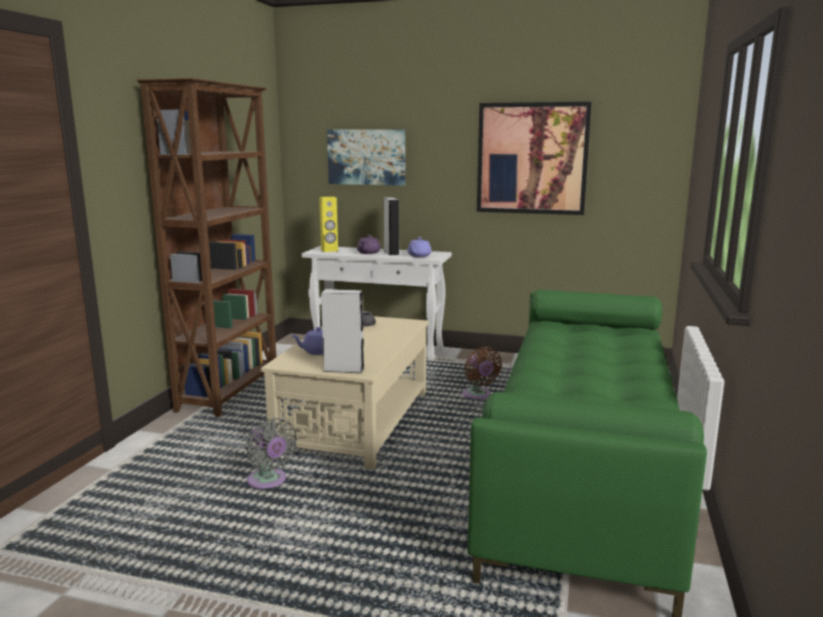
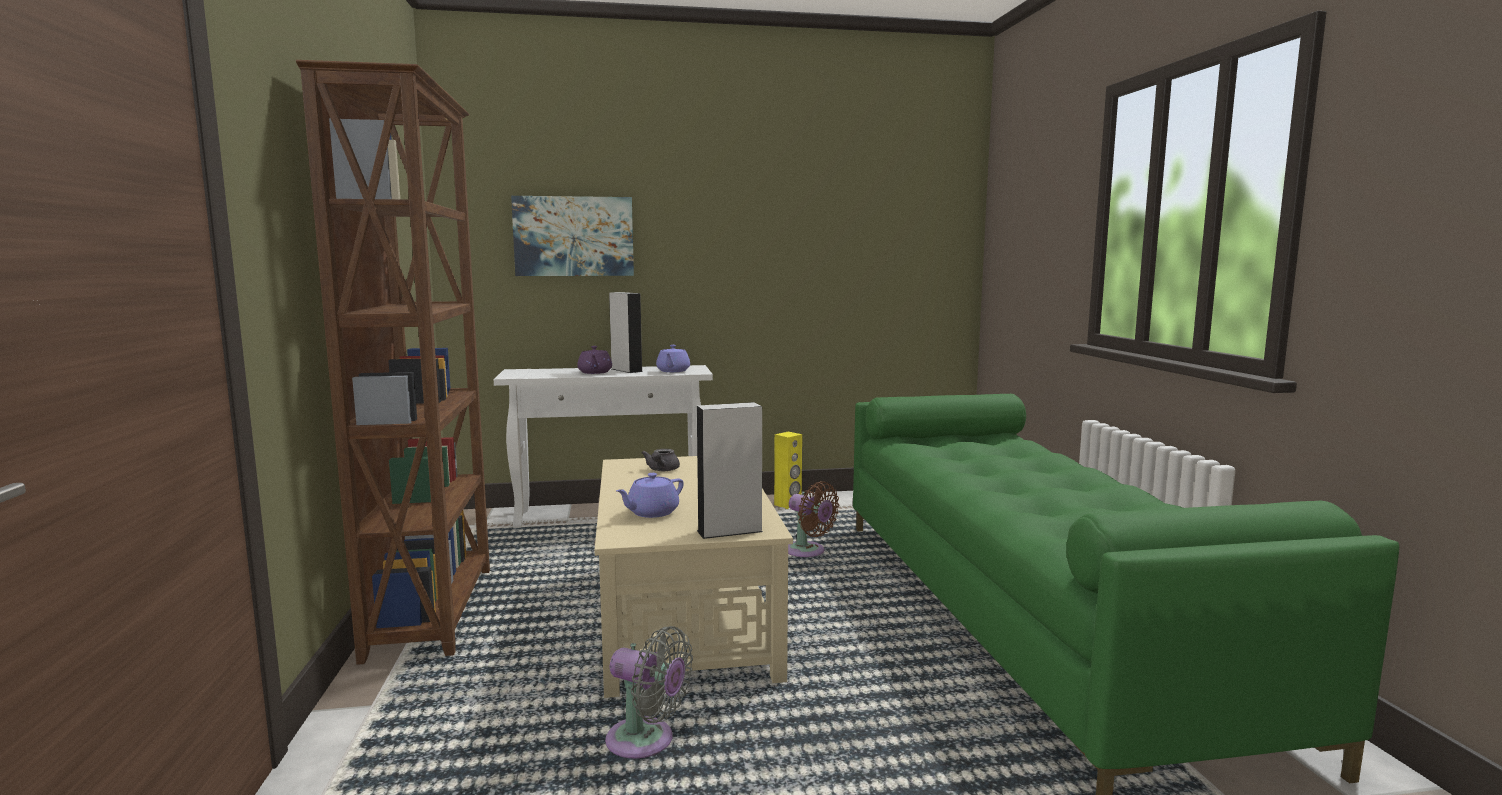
camera: 25 degrees left, 5 degrees down
yellow speaker [319,197,338,252] -> yellow speaker moved to [774,432,802,509]
picture [477,102,592,215] -> none

